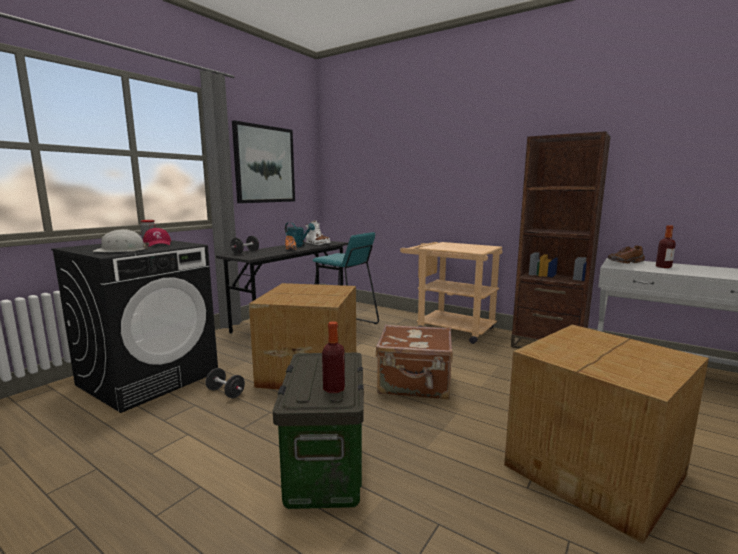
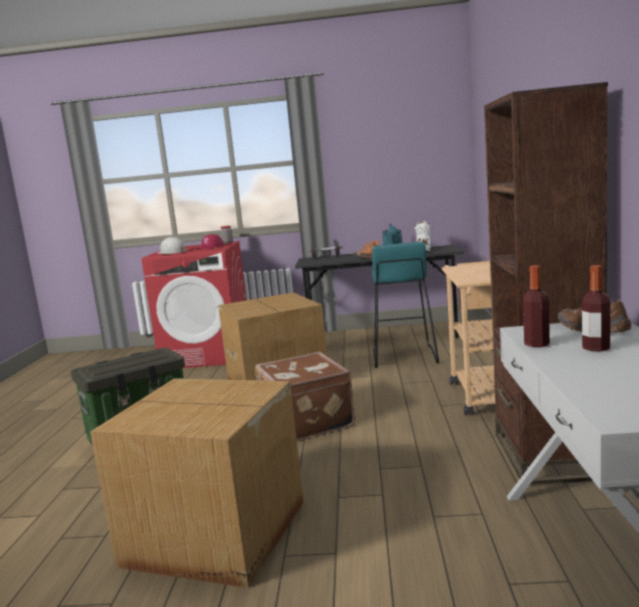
camera: 60 degrees right, 0 degrees up
black washing machine [51,240,218,413] -> red washing machine [141,241,246,368]
black dumbbell [205,368,245,398] -> none
picture [232,120,295,203] -> none
bottle [322,321,345,393] -> bottle moved to [523,265,550,347]

